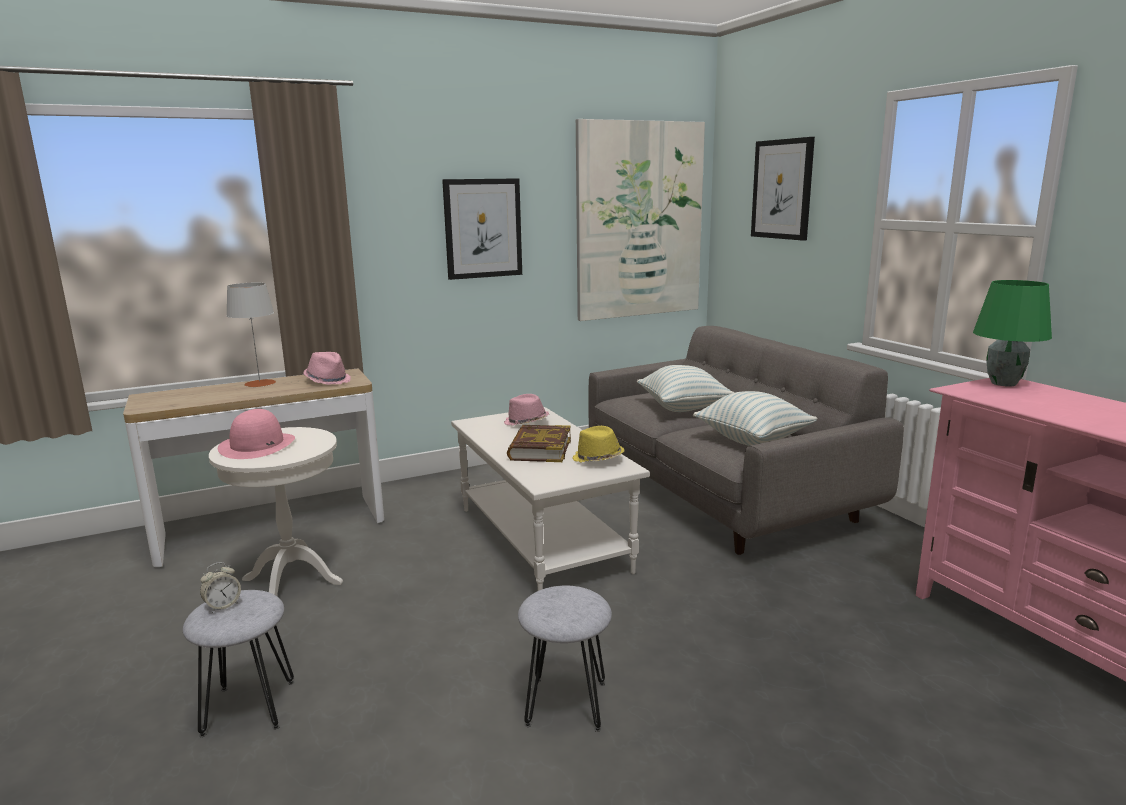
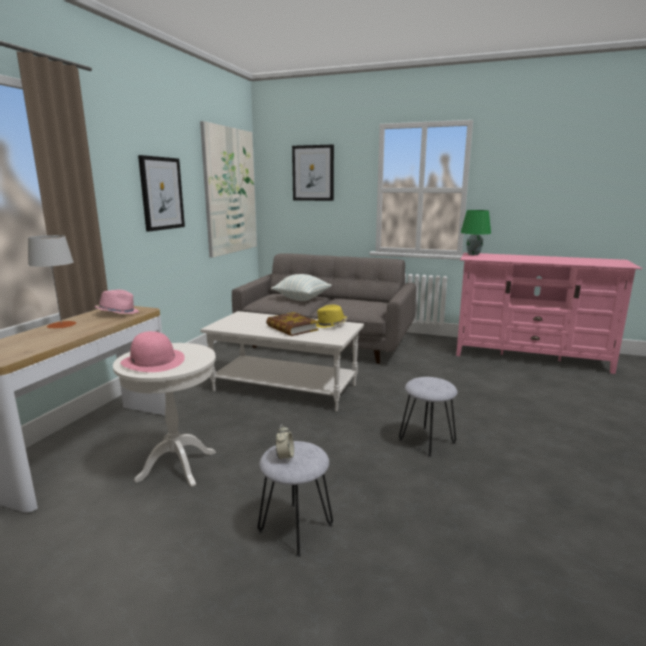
camera: 45 degrees left, 0 degrees up
pink hat [504,394,549,426] -> none
pillow [693,391,818,446] -> none

